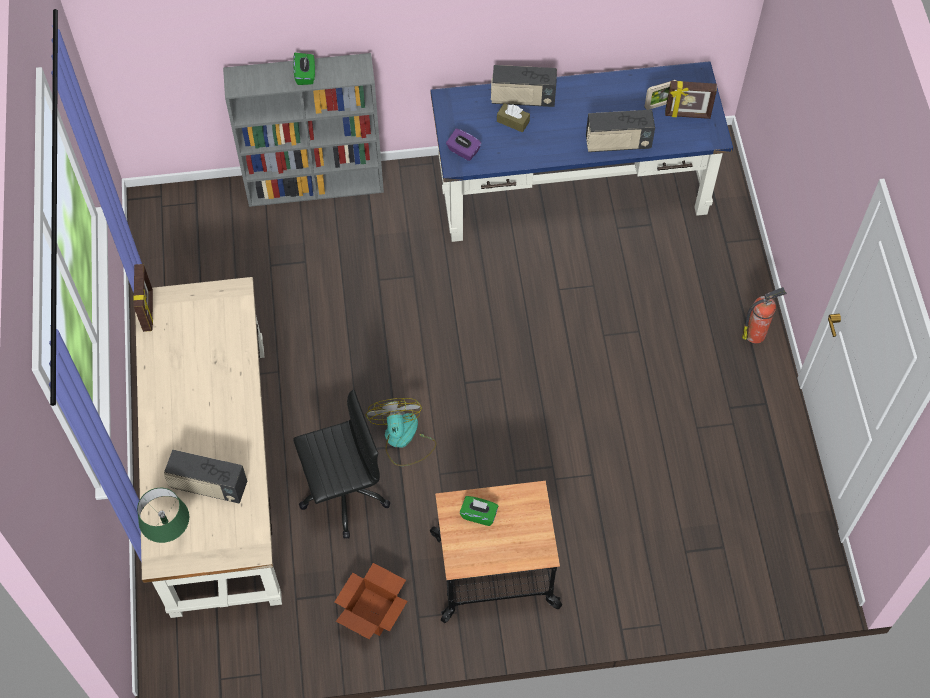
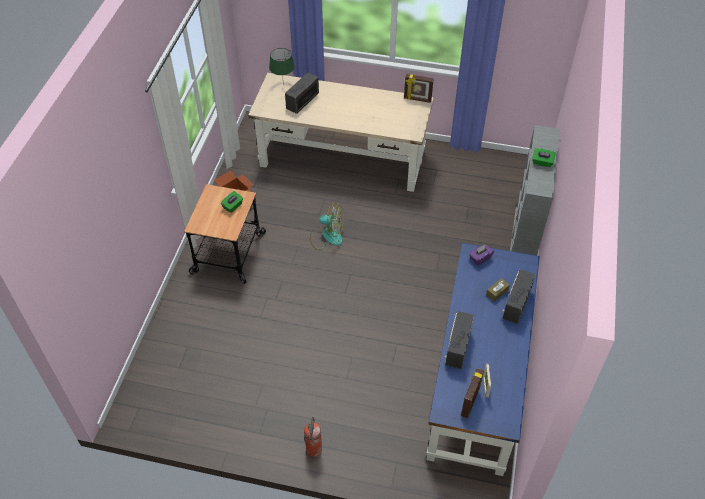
camera: 110 degrees right, 10 degrees down
black office chair [293,389,390,539] -> none

